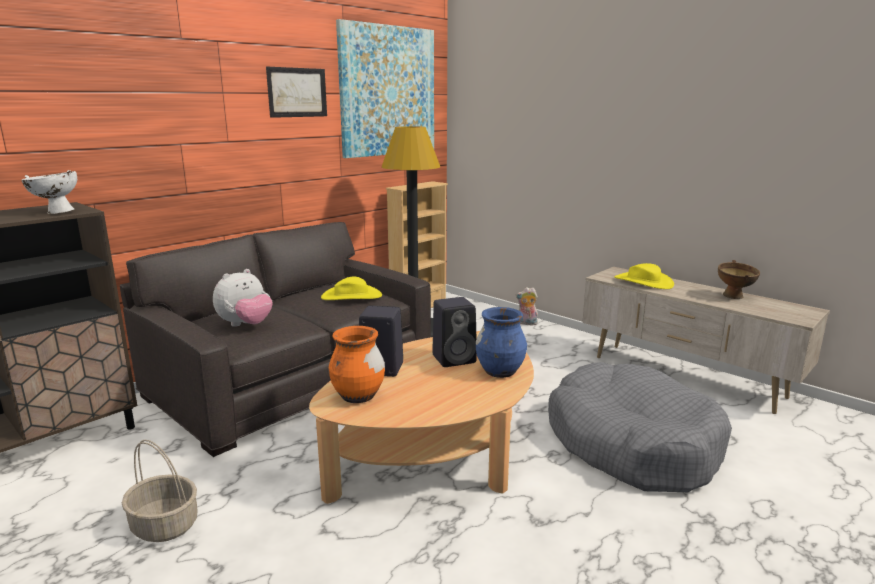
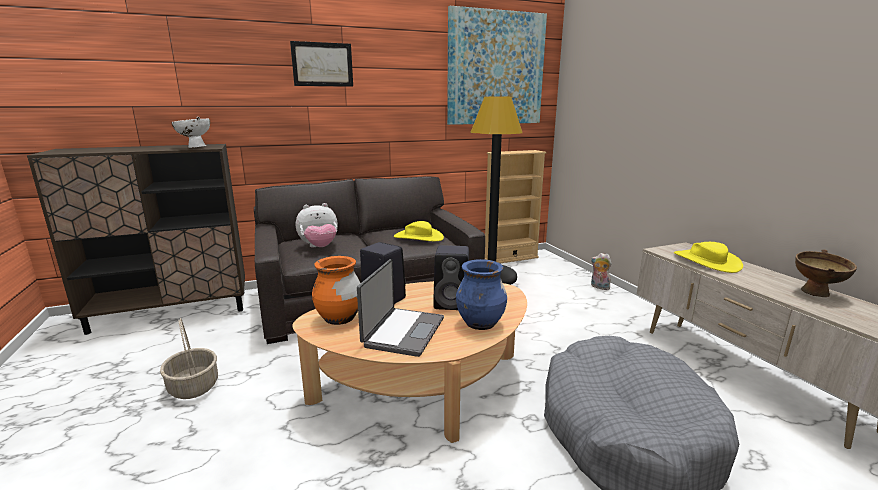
camera: 25 degrees right, 0 degrees up
picture [266,67,327,118] -> picture moved to [290,41,353,87]
none -> laptop [357,259,444,357]

